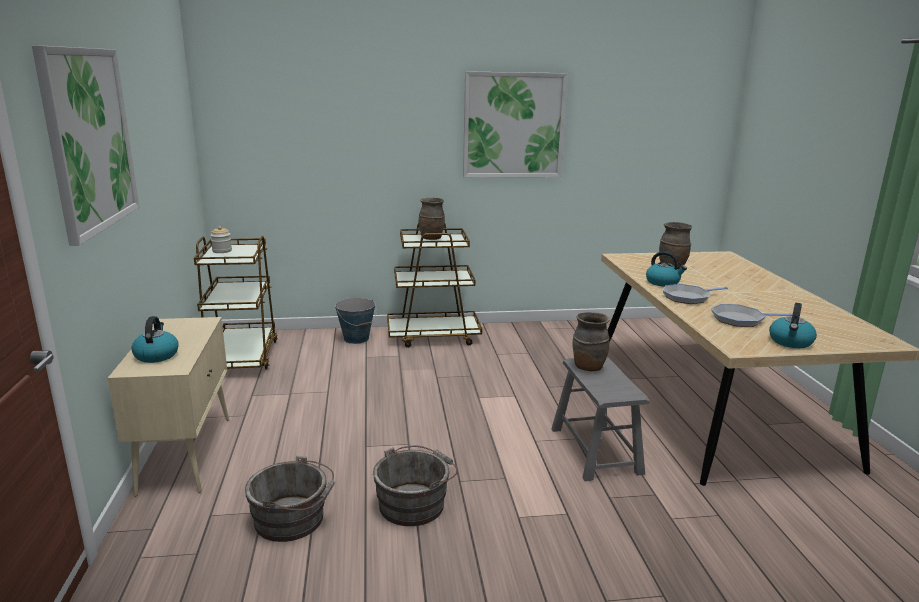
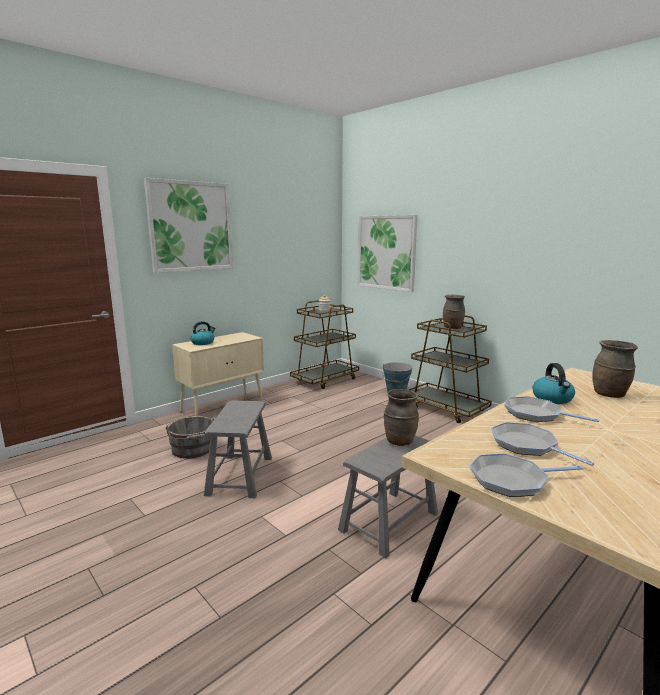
camera: 55 degrees right, 5 degrees down
grey bucket [373,446,458,526] -> grey stool [204,400,272,498]
picture [463,71,568,177] -> picture moved to [358,215,417,292]
kettle [769,303,817,348] -> frying pan [469,453,583,497]

